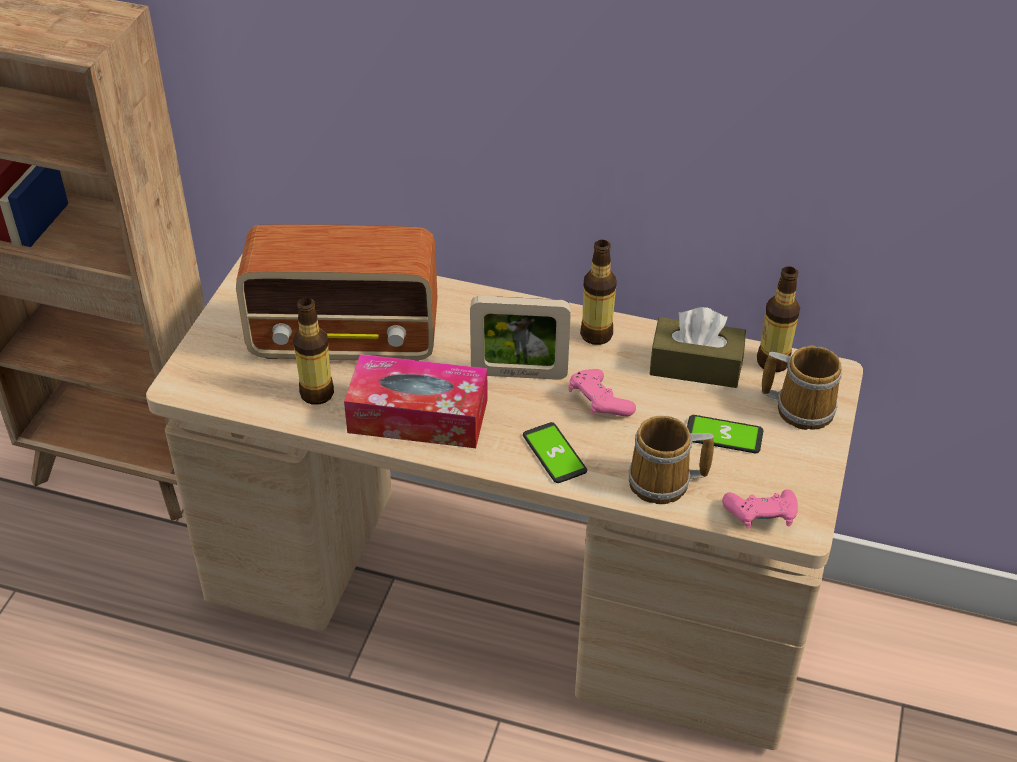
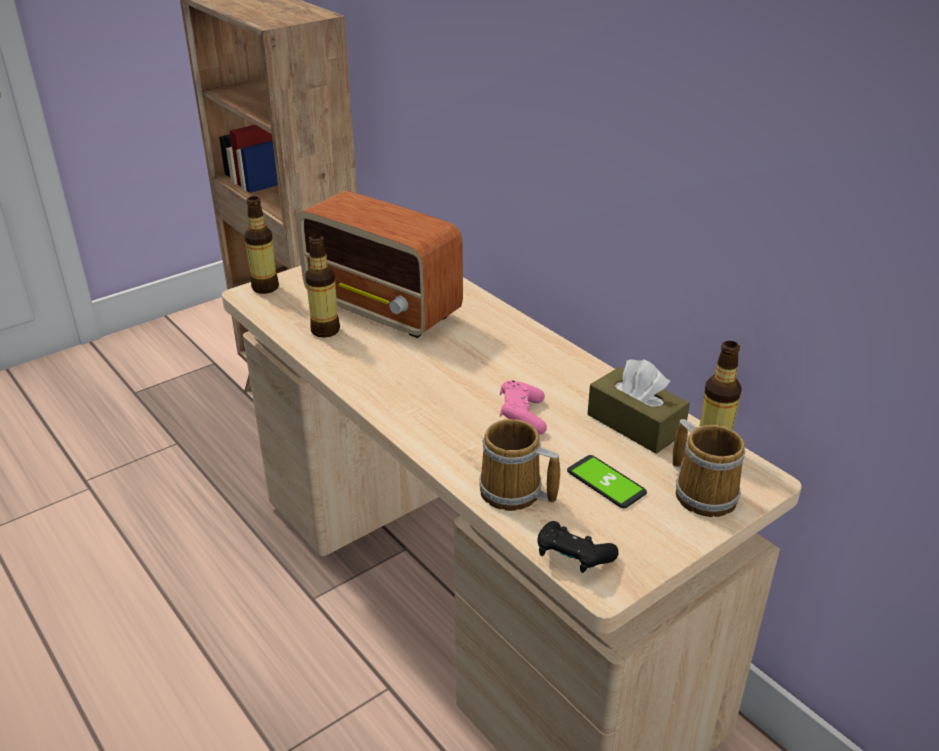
camera: 35 degrees right, 10 degrees down
tissue box [344,354,487,448] -> none
picture frame [470,296,571,380] -> none
phone [523,422,587,483] -> none
bottle [580,240,617,345] -> bottle moved to [244,196,279,294]
pink game controller [722,489,798,529] -> black game controller [537,521,619,573]

